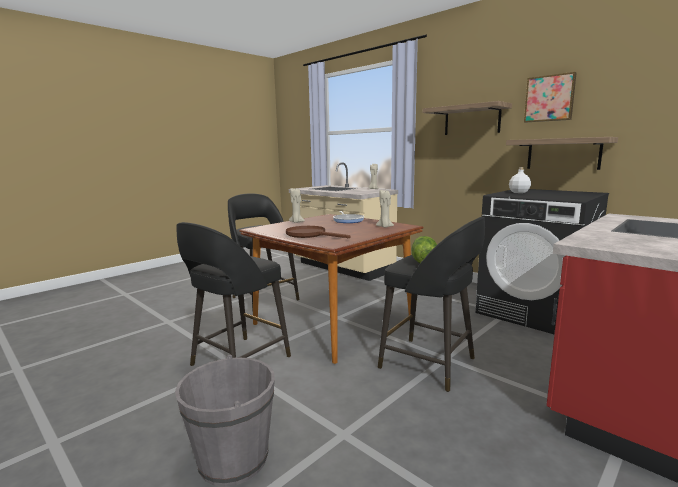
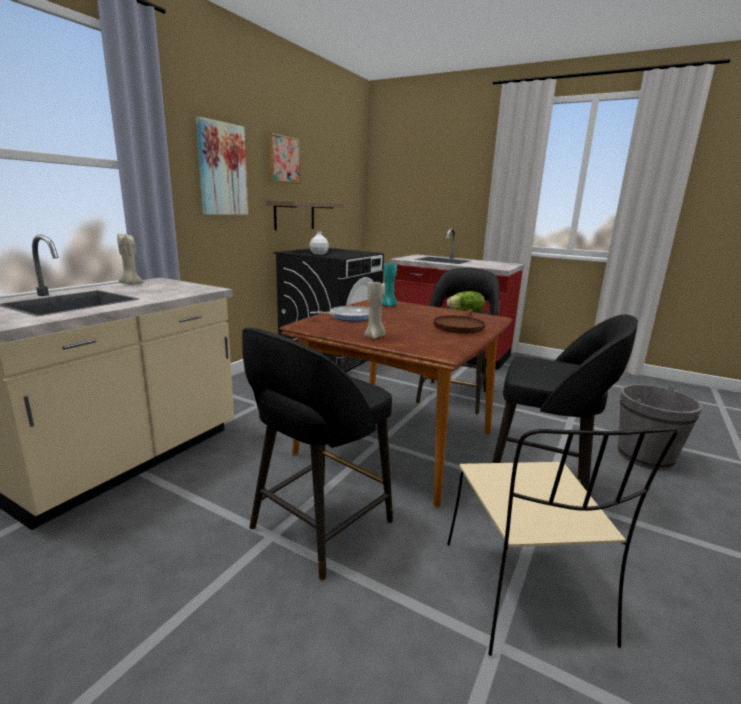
camera: 105 degrees left, 5 degrees up
beige candle [376,190,394,228] -> turquoise candle [382,262,397,307]
shelf [423,101,512,135] -> picture [196,117,248,215]
none -> beige chair [447,427,678,656]

